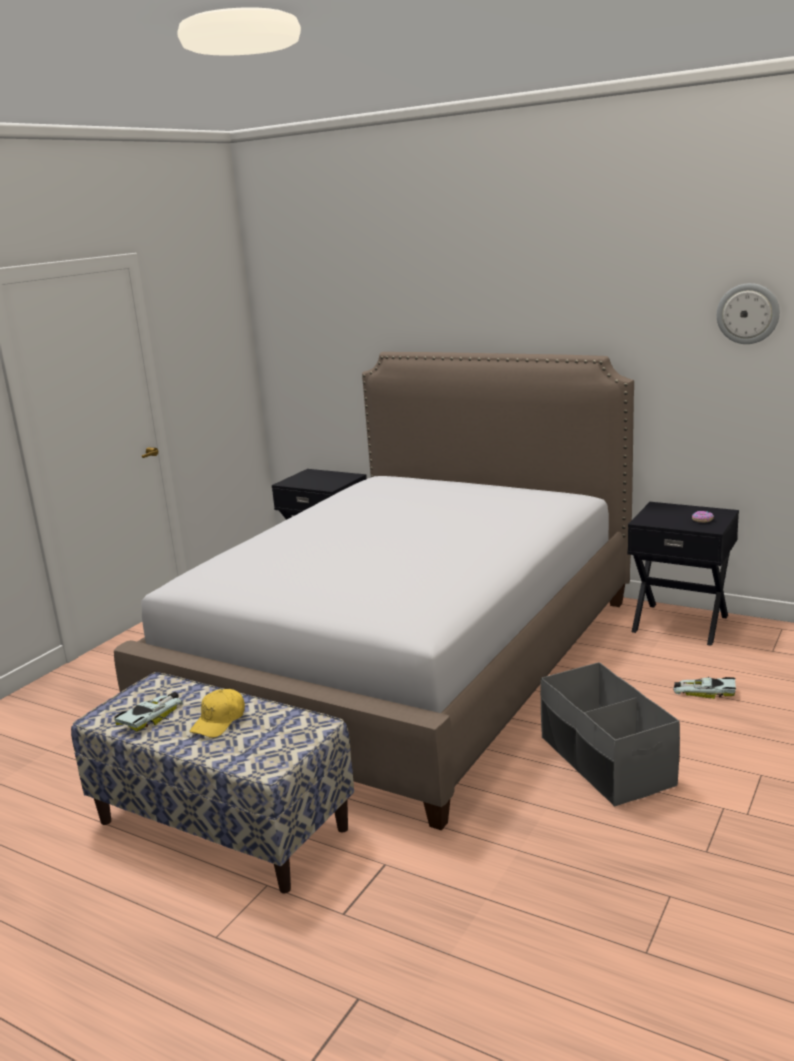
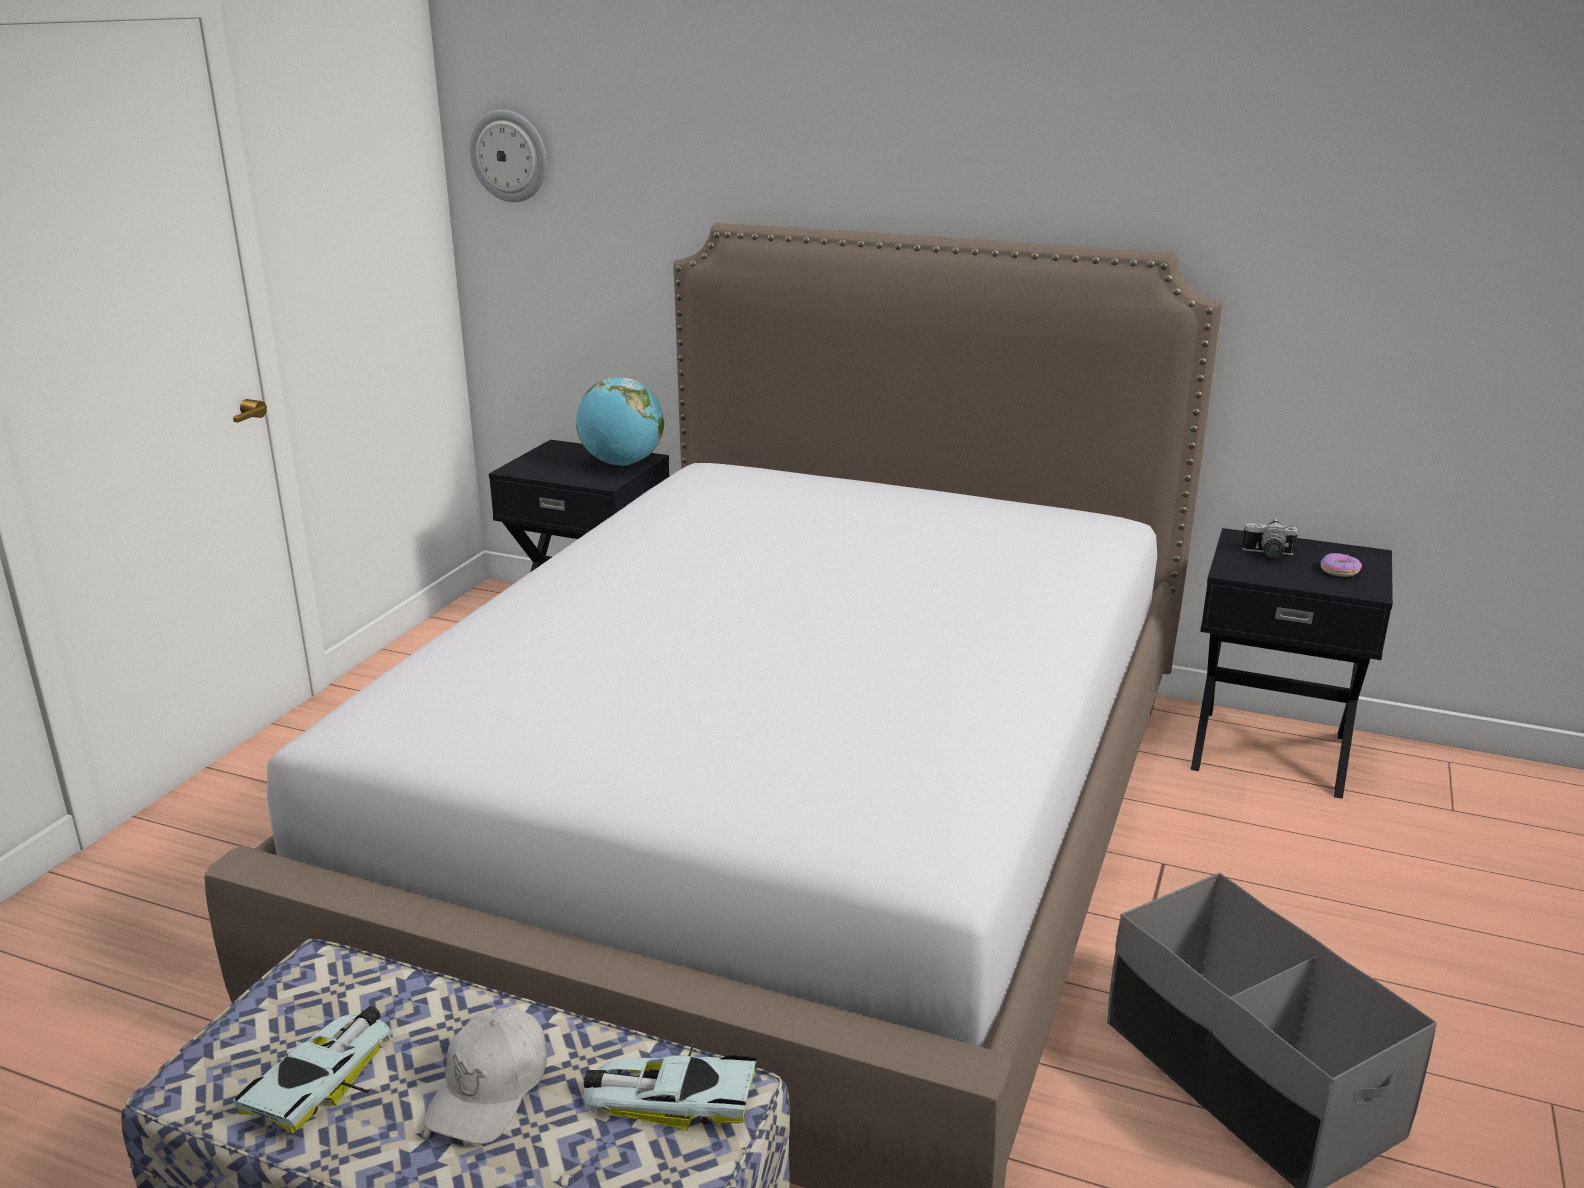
camera: 10 degrees left, 5 degrees up
yellow cap [190,689,245,738] -> white cap [423,1008,547,1144]
toy car [673,676,736,699] -> toy car moved to [582,1041,757,1131]
wall clock [717,283,780,344] -> wall clock moved to [469,110,547,202]
none -> globe [576,377,664,466]
none -> camera [1241,518,1298,558]

